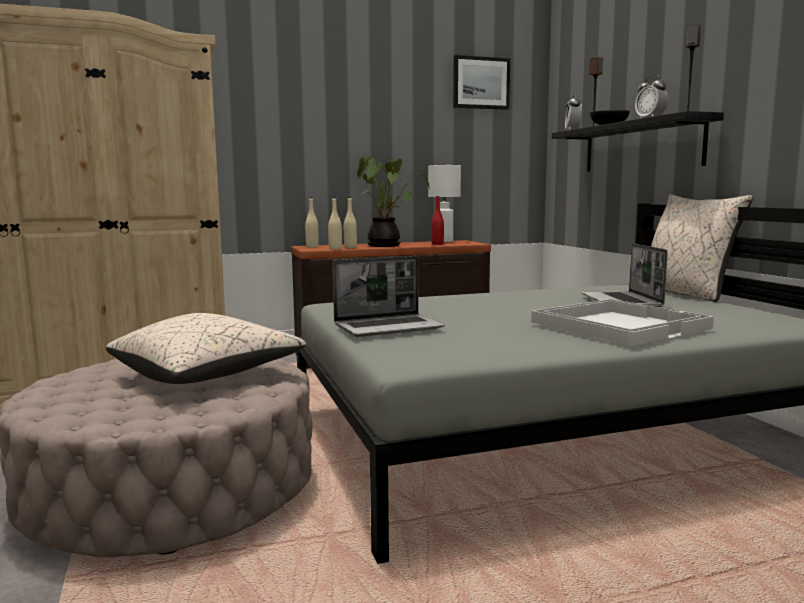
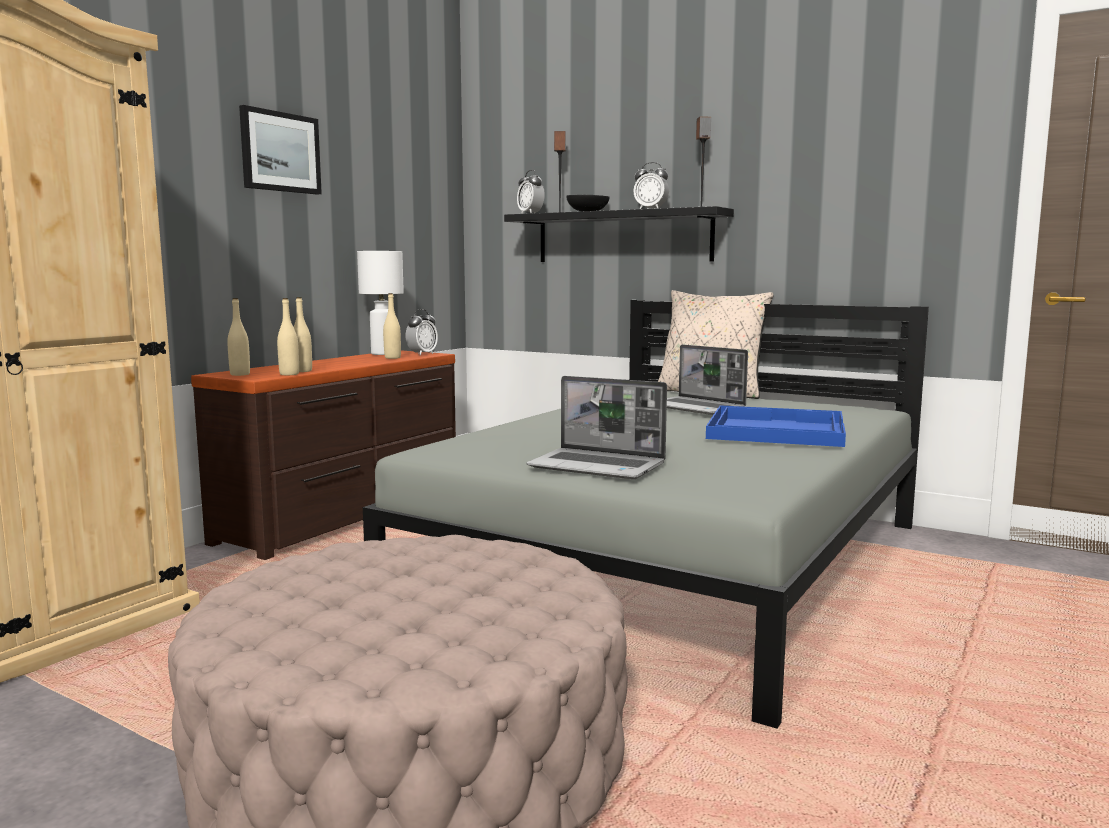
camera: 40 degrees left, 0 degrees up
beige pillow [106,313,306,384] -> none
laptop [333,256,445,337] -> laptop turned 90 degrees clockwise [526,376,667,479]
potted plant [357,154,430,247] -> none
red bottle [431,196,444,245] -> beige bottle [383,293,401,359]
picture [453,55,510,110] -> picture moved to [239,105,322,195]
white tray [531,299,714,346] -> blue tray [706,405,846,447]
none -> alarm clock [406,309,438,355]

